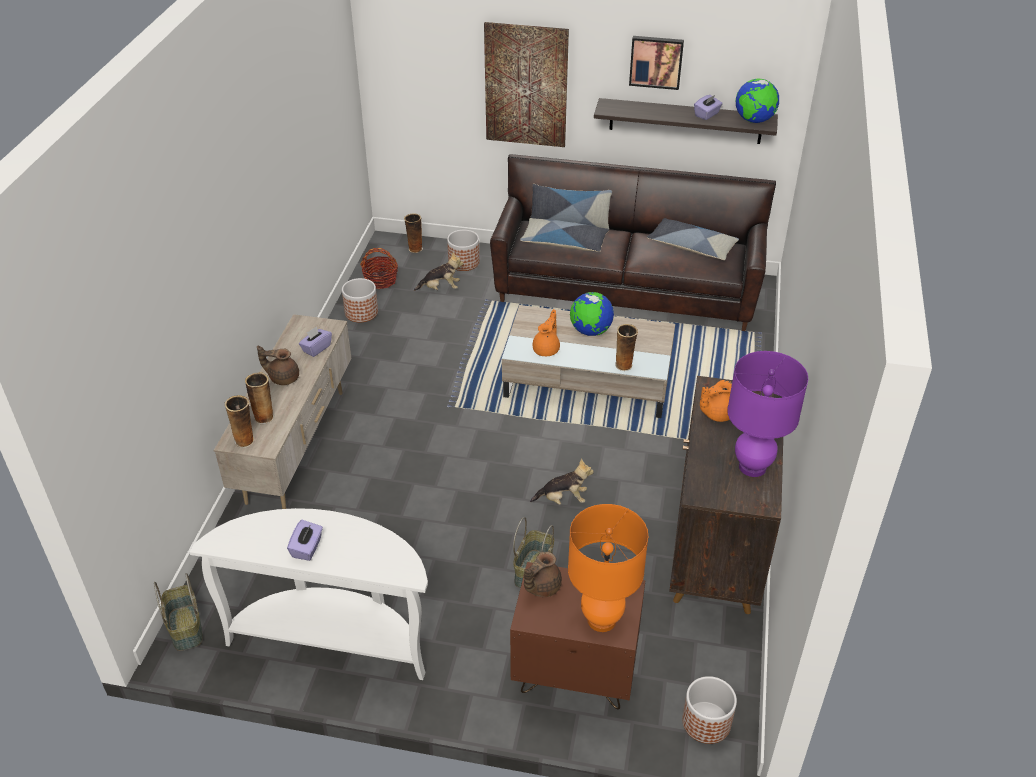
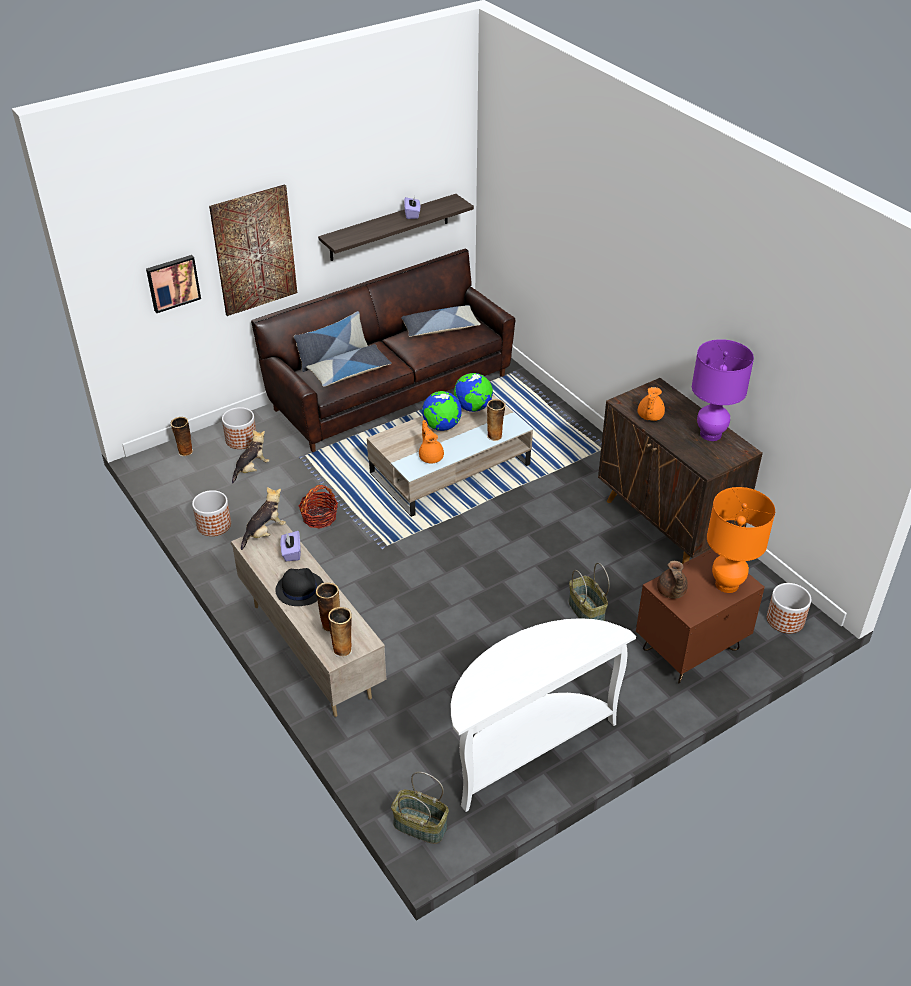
camera: 45 degrees left, 0 degrees up
brown teapot [257,346,299,385] -> black hat [276,568,324,606]
purple tissue box [287,520,323,561] -> none
basket [360,248,398,289] -> basket moved to [299,485,338,529]
plush toy [530,459,594,505] -> plush toy moved to [241,487,286,550]
picture [629,36,684,90] -> picture moved to [146,255,201,313]
globe [736,78,779,123] -> globe moved to [454,373,493,412]

